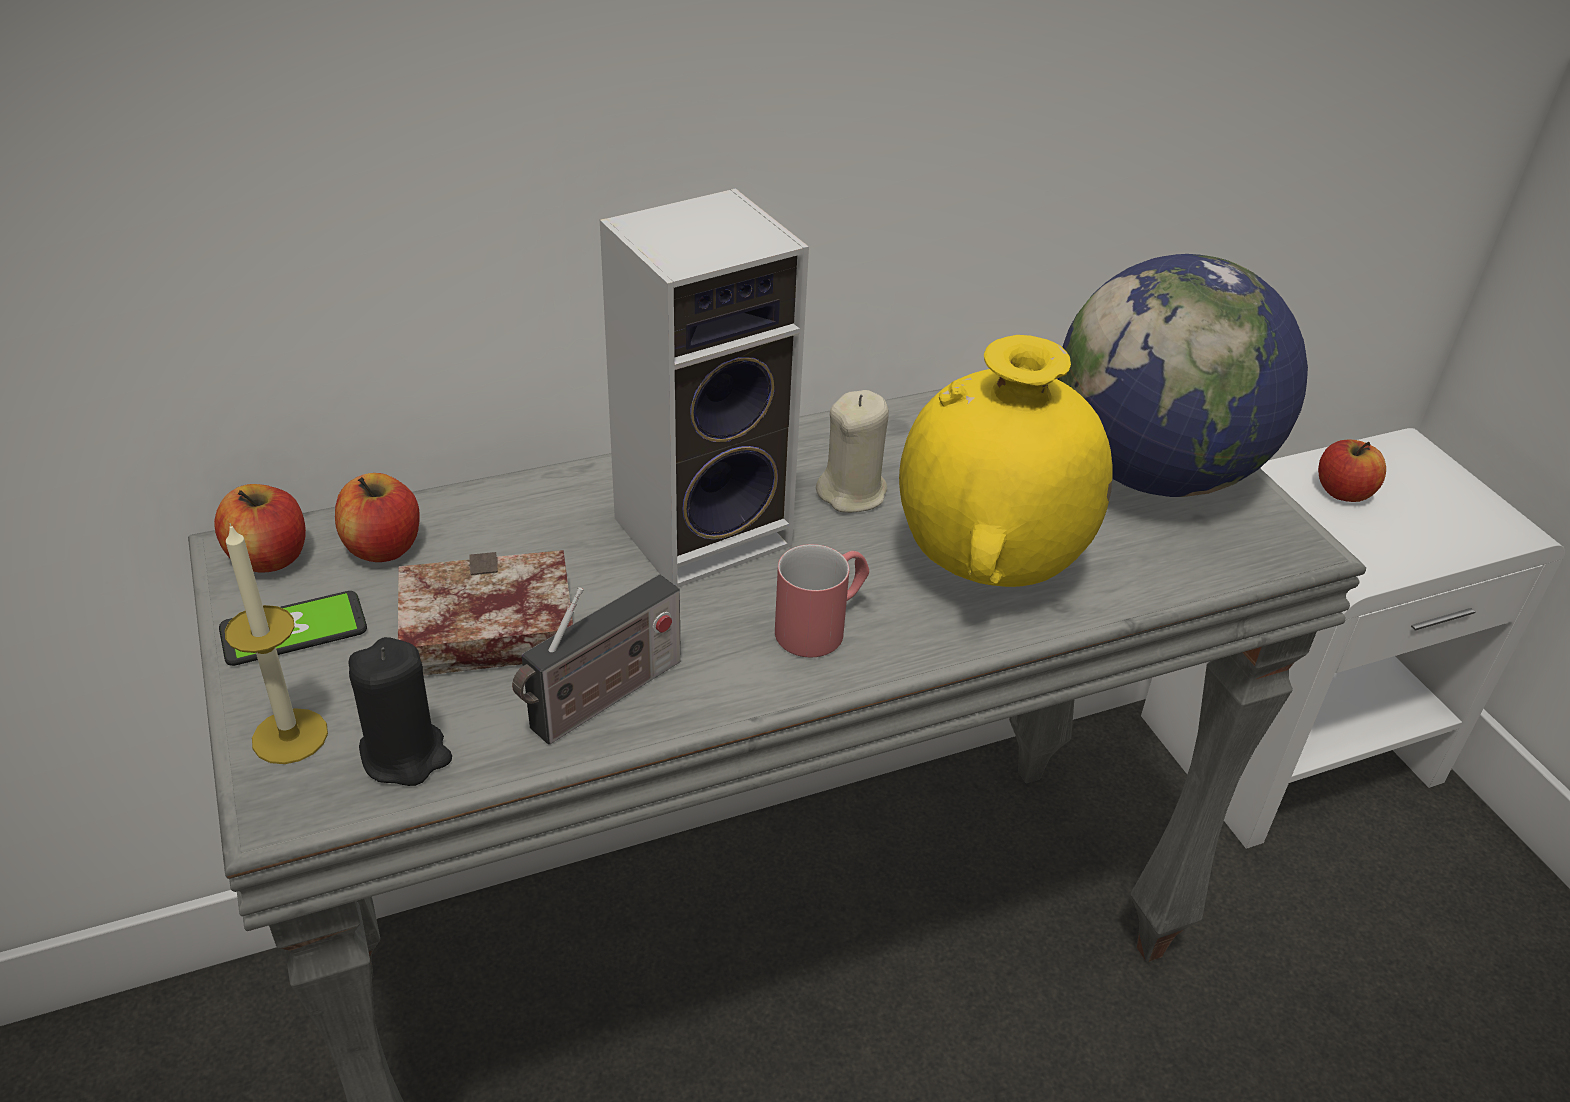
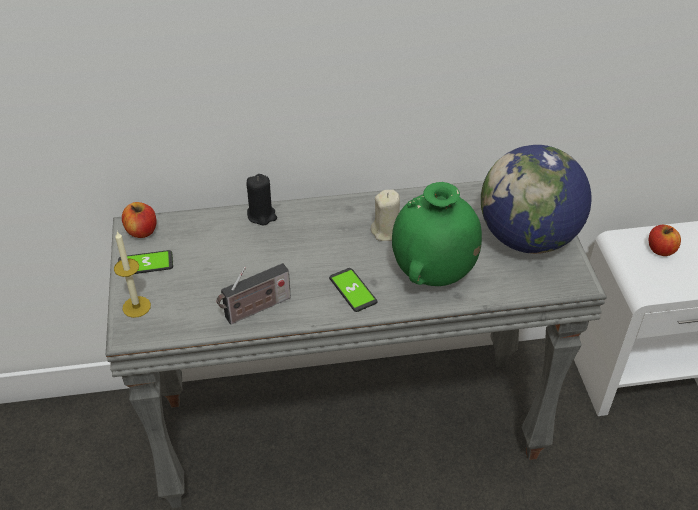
camera: 15 degrees right, 5 degrees up
apple [335,473,420,562] -> none
black candle [348,637,452,786] -> black candle moved to [246,174,277,225]
book [398,550,573,676] -> none
speaker [600,188,809,588] -> none
red mug [775,544,869,657] -> phone [329,268,377,312]
yellow vase [899,335,1112,587] -> green vase [392,182,482,286]

